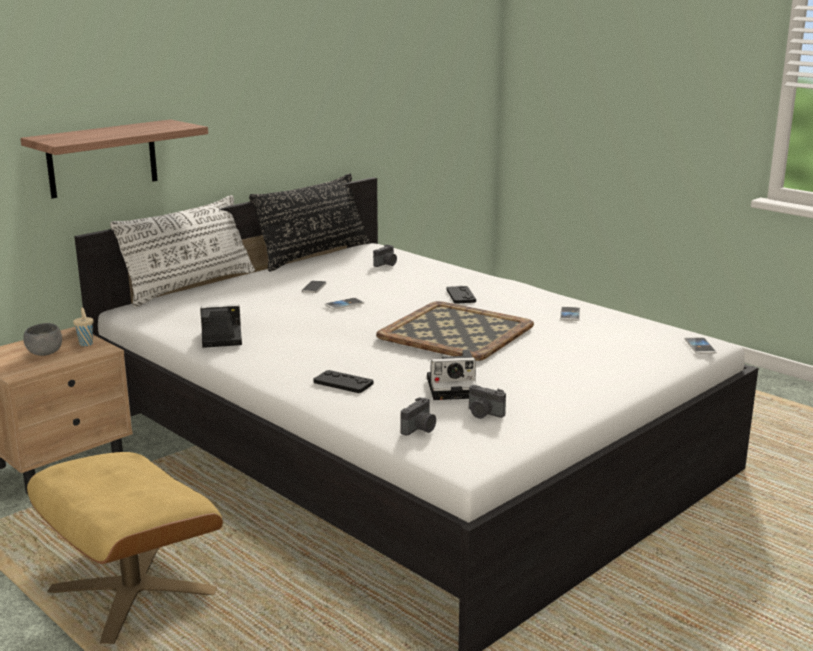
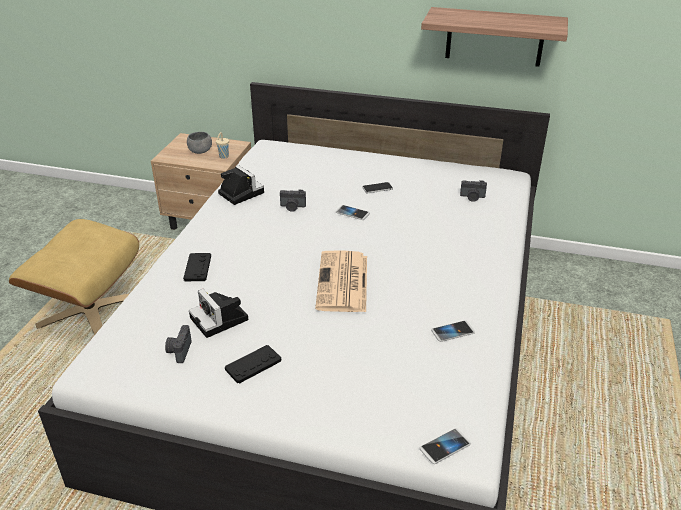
camera: 60 degrees right, 15 degrees up
shelf [20,119,208,199] -> shelf moved to [421,7,568,67]
white pillow [110,195,255,307] -> none
black pillow [249,173,369,272] -> none
tray [376,301,534,361] -> newspaper [315,251,367,312]
camera [401,397,436,436] -> camera moved to [280,189,306,212]
black game controller [446,286,476,304] -> black game controller moved to [225,345,281,384]

